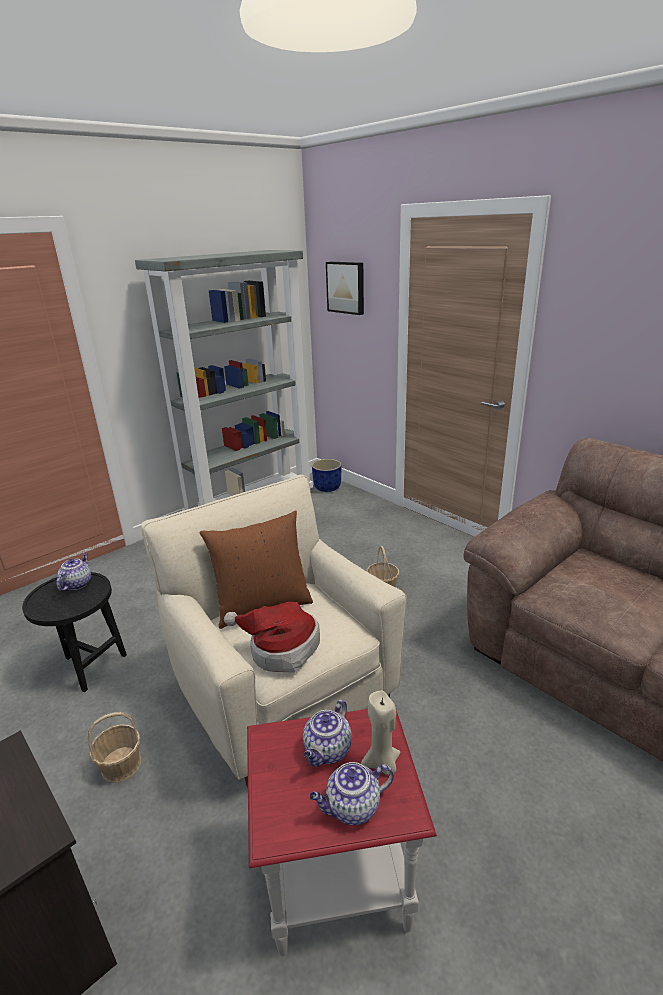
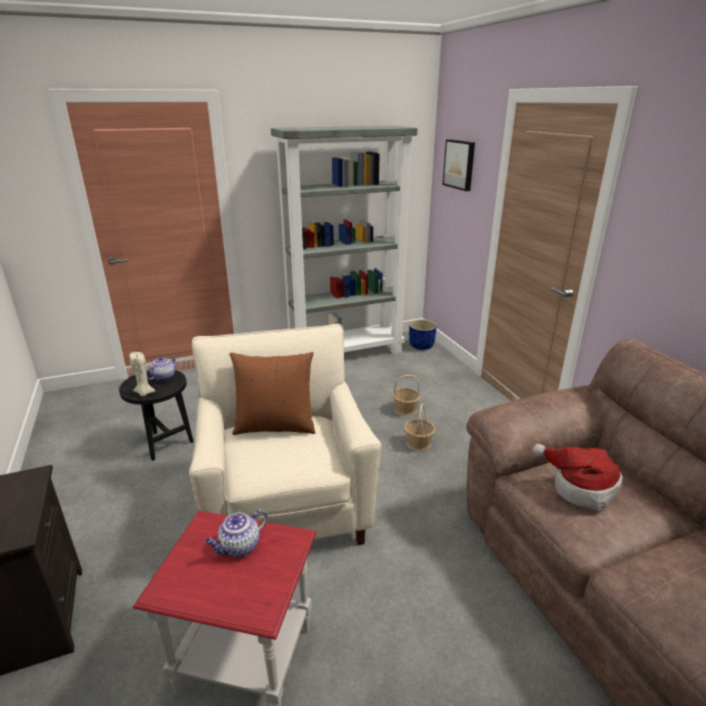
camera: 20 degrees right, 0 degrees up
basket [88,712,141,783] -> basket moved to [393,375,420,416]
hat [224,602,320,672] -> hat moved to [532,444,623,511]
teapot [309,762,394,825] -> none
beige candle [361,691,400,775] -> beige candle moved to [129,352,155,396]

